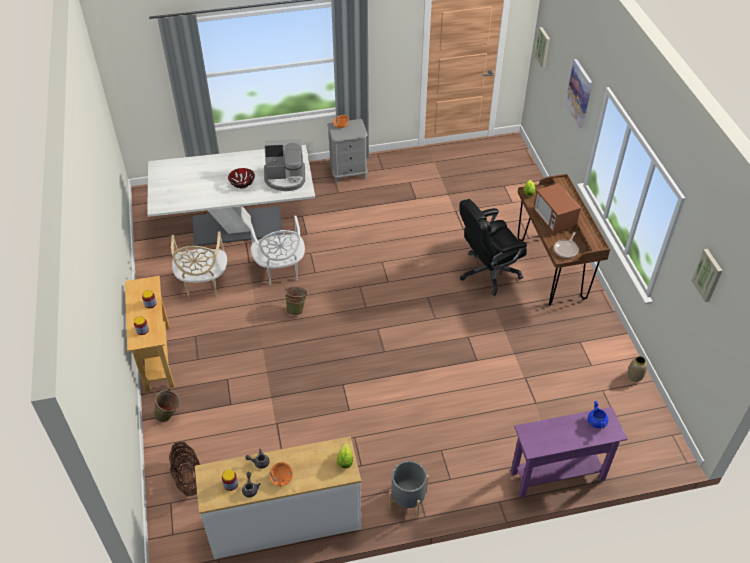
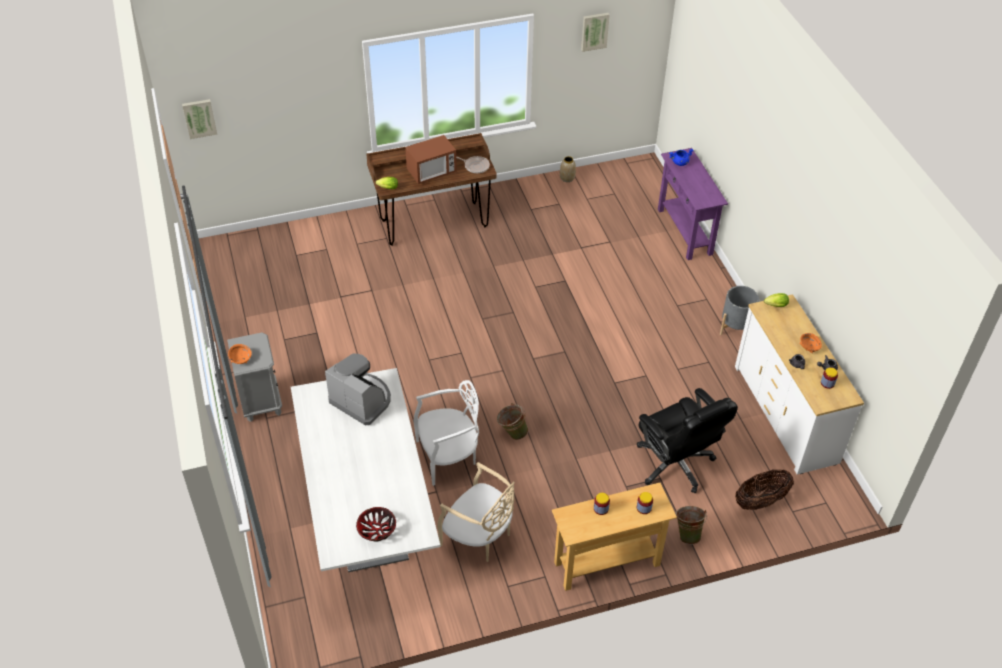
camera: 95 degrees left, 0 degrees up
beige chair [171,231,227,298] -> beige chair turned 45 degrees clockwise [437,462,515,562]
bowl [228,168,255,189] -> bowl moved to [356,507,396,541]
coffee machine [264,139,305,191] -> coffee machine turned 45 degrees counterclockwise [325,354,391,425]
black office chair [459,199,527,296] -> black office chair moved to [637,388,738,493]
picture [565,59,592,128] -> none

